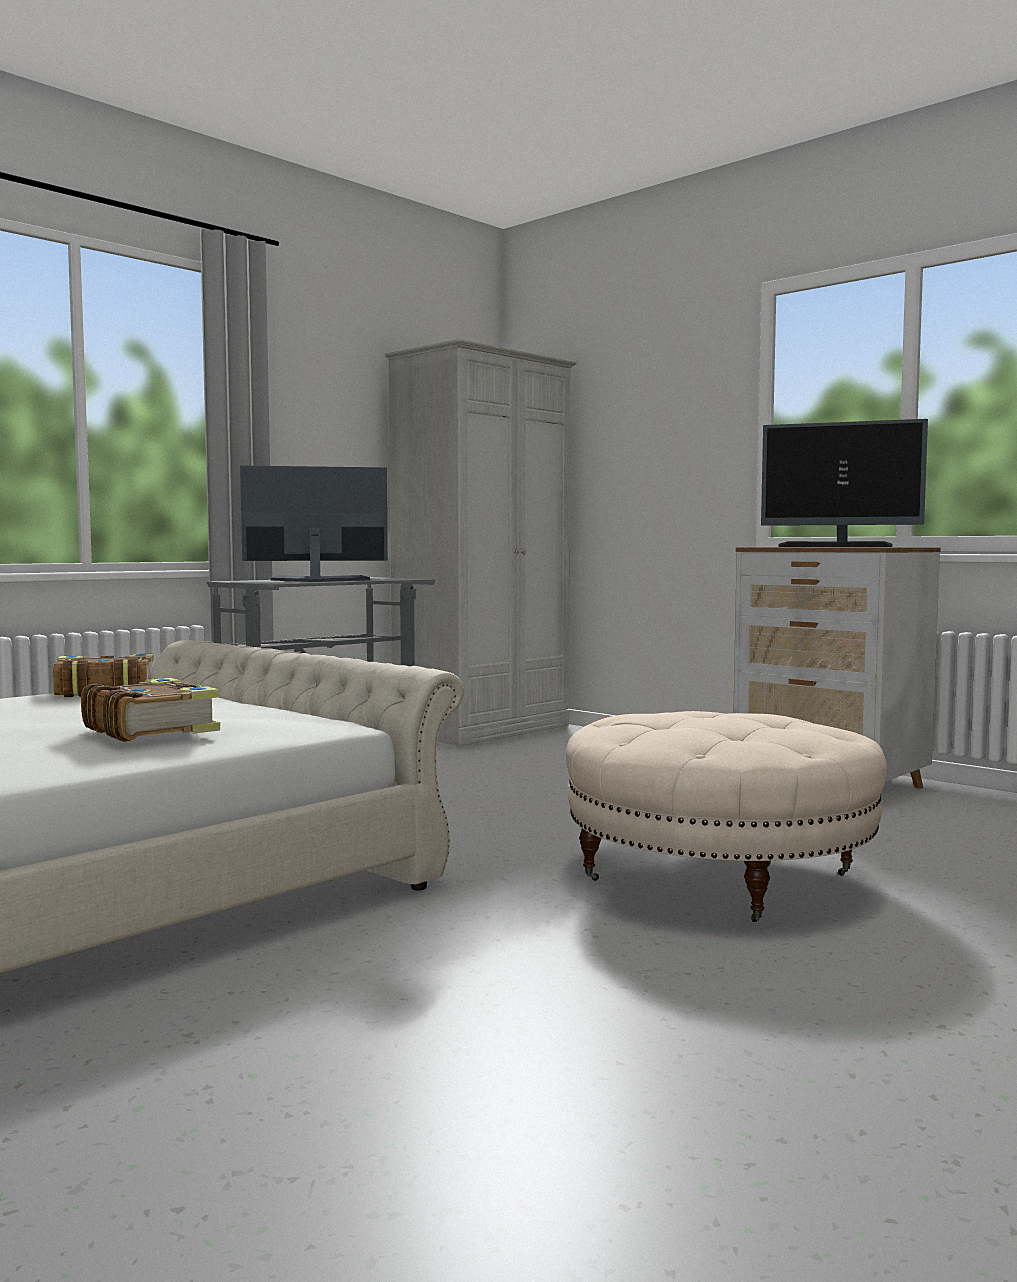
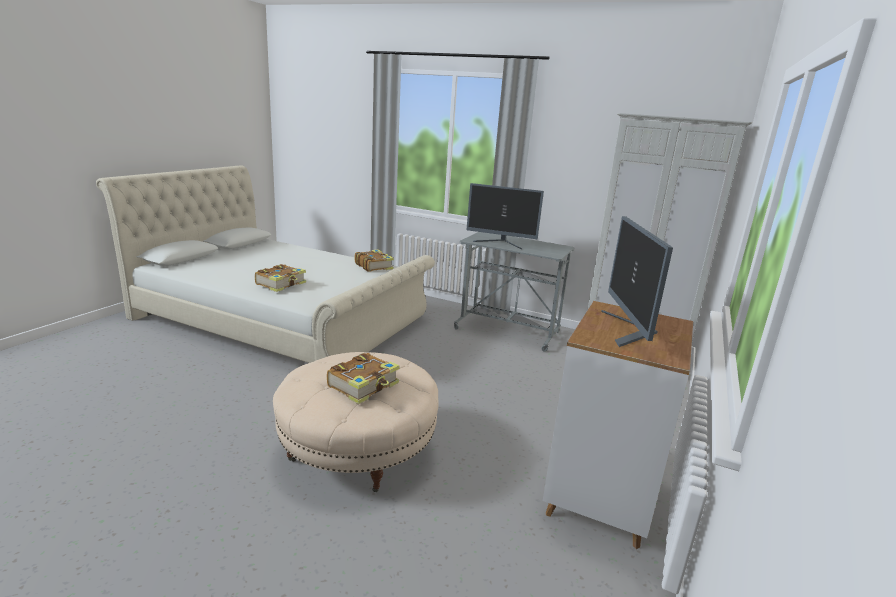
camera: 70 degrees right, 15 degrees up
monitor [240,465,388,582] -> monitor turned 135 degrees clockwise [467,183,544,250]
none -> book [327,353,400,404]

